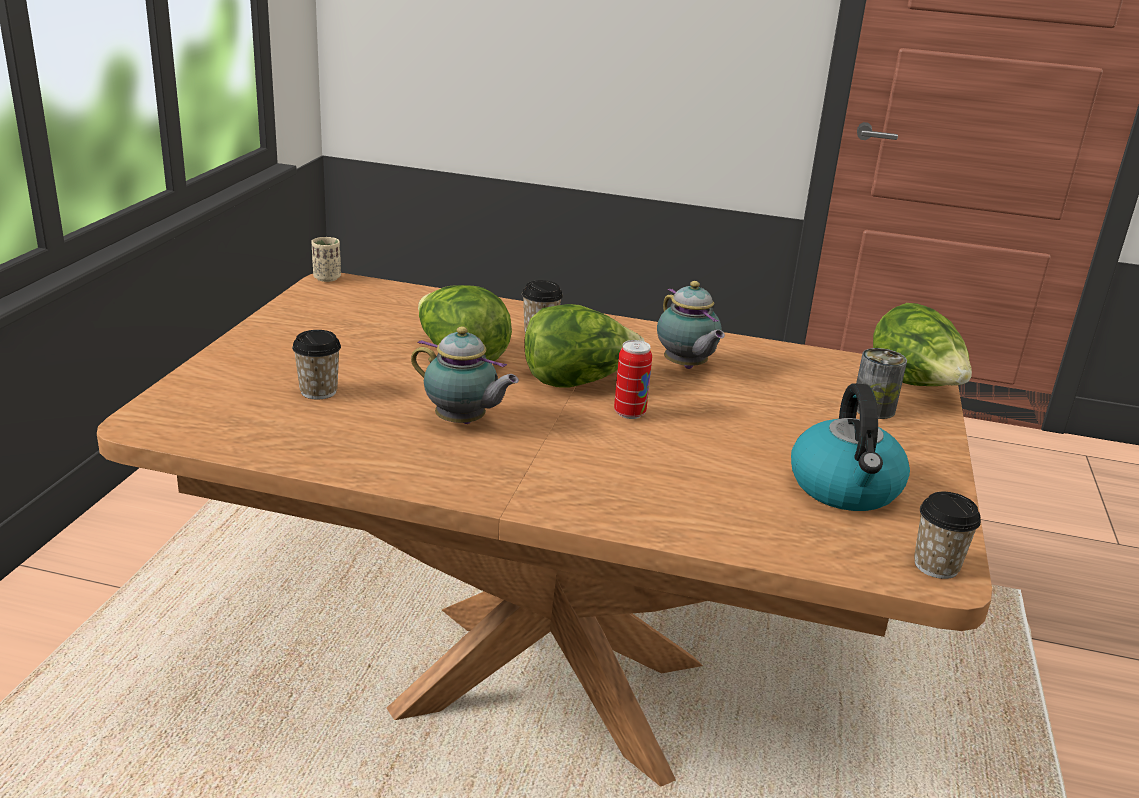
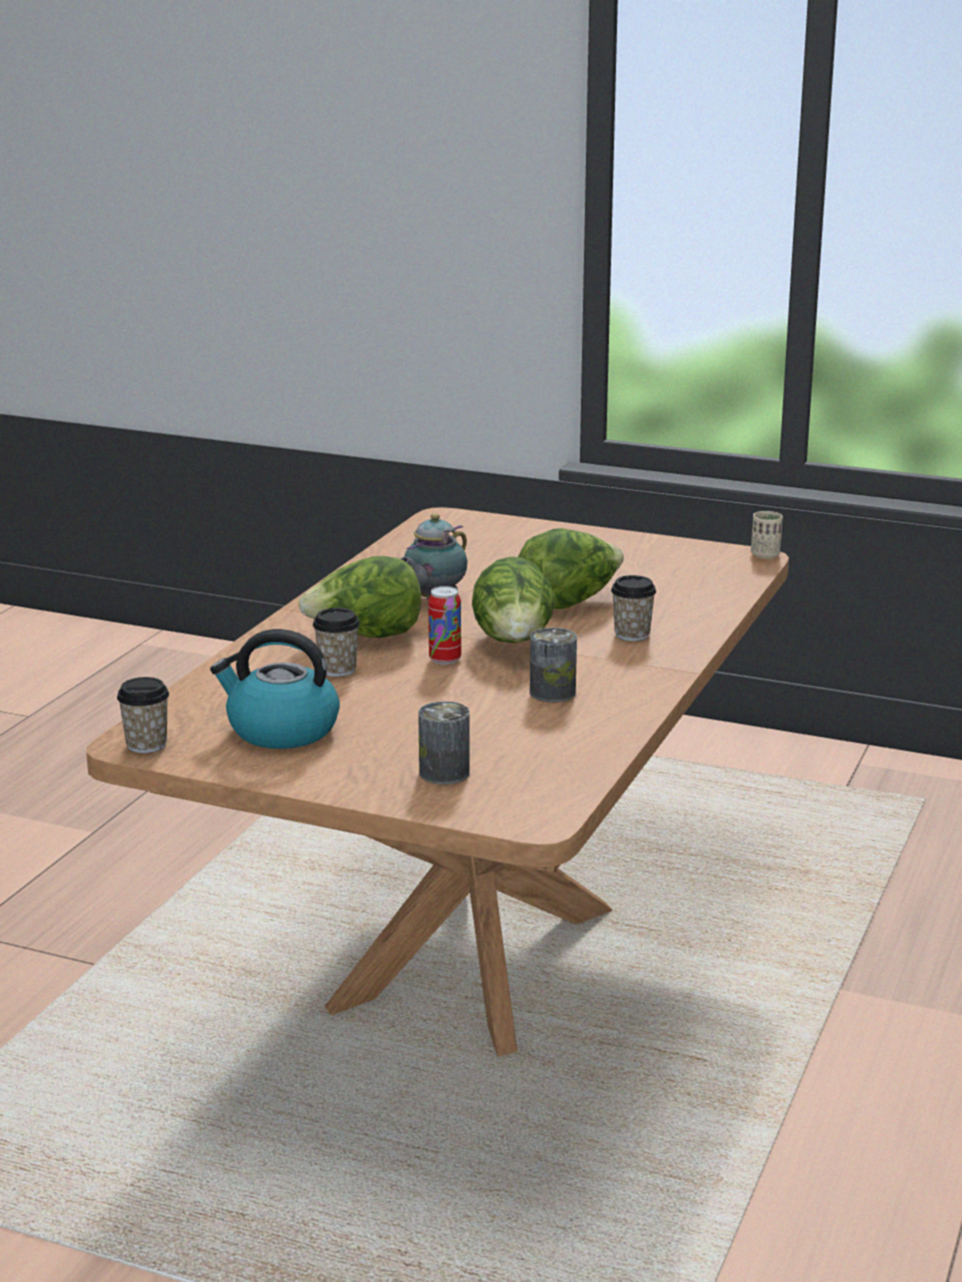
camera: 100 degrees right, 5 degrees down
cup [292,330,341,400] -> cup moved to [313,608,360,677]
teapot [657,281,725,369] -> can [530,628,577,702]
lettuce [873,303,972,386] -> lettuce moved to [298,556,421,638]

